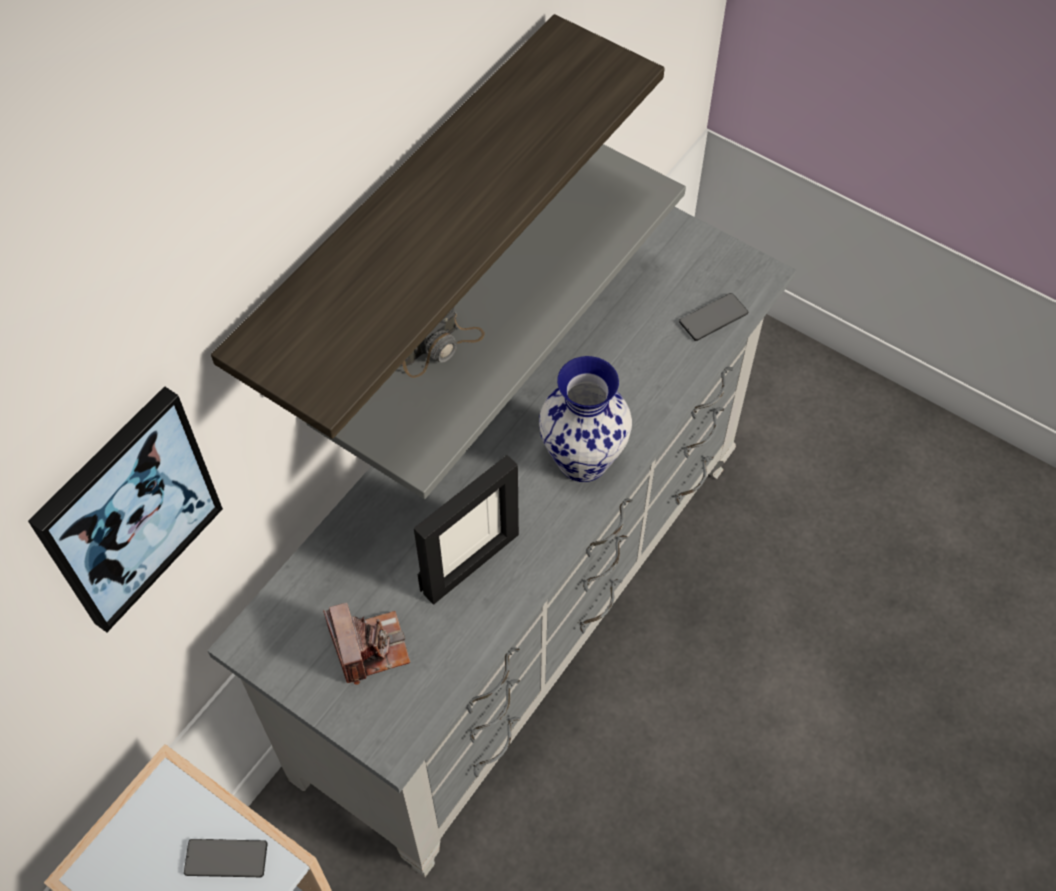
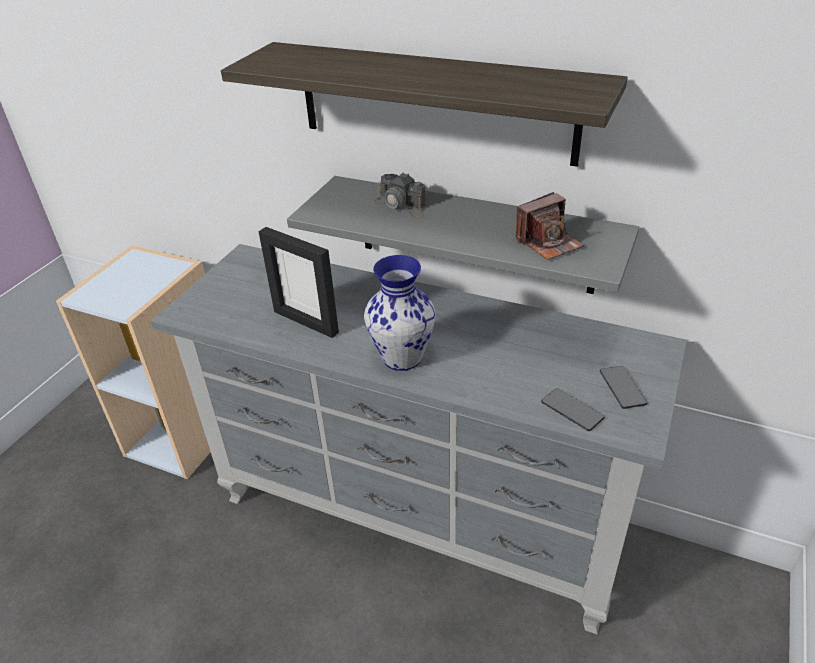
camera: 80 degrees right, 20 degrees down
picture [28,386,223,632] -> none
phone [184,839,267,877] -> phone moved to [600,366,647,409]
camera [323,603,410,685] -> camera moved to [515,192,584,260]

